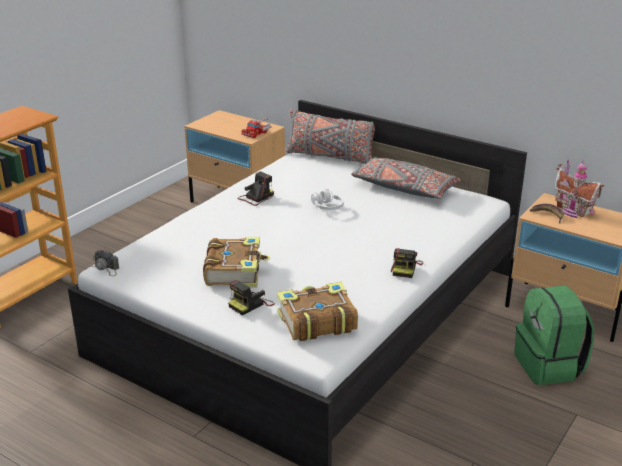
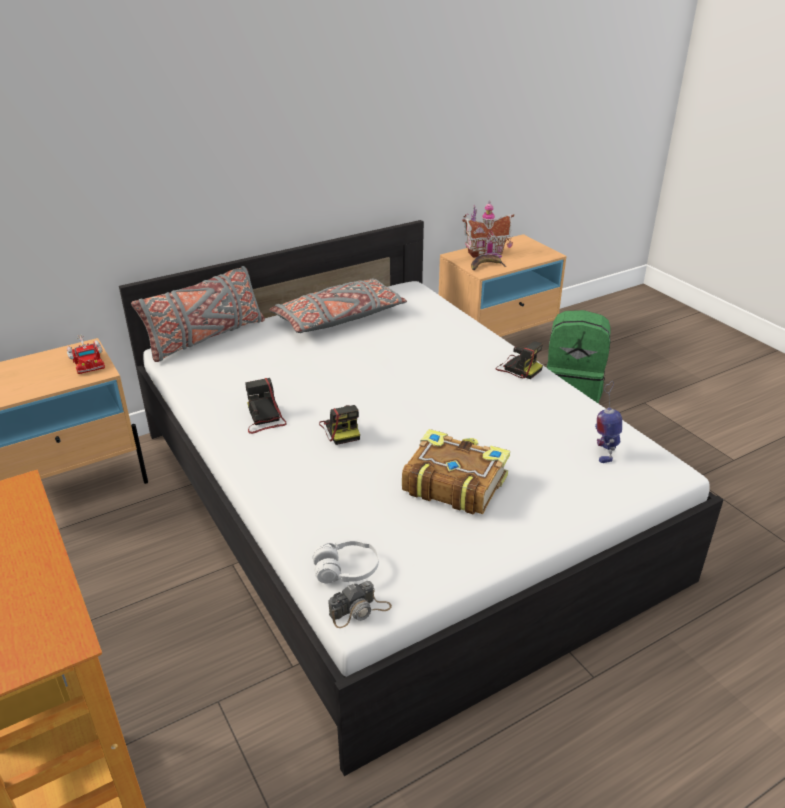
camera: 65 degrees left, 5 degrees up
camera [228,280,275,315] -> camera moved to [319,405,360,445]
book [277,282,358,341] -> toy robot [595,381,622,463]
white headphones [311,189,344,210] -> white headphones moved to [313,539,379,583]

